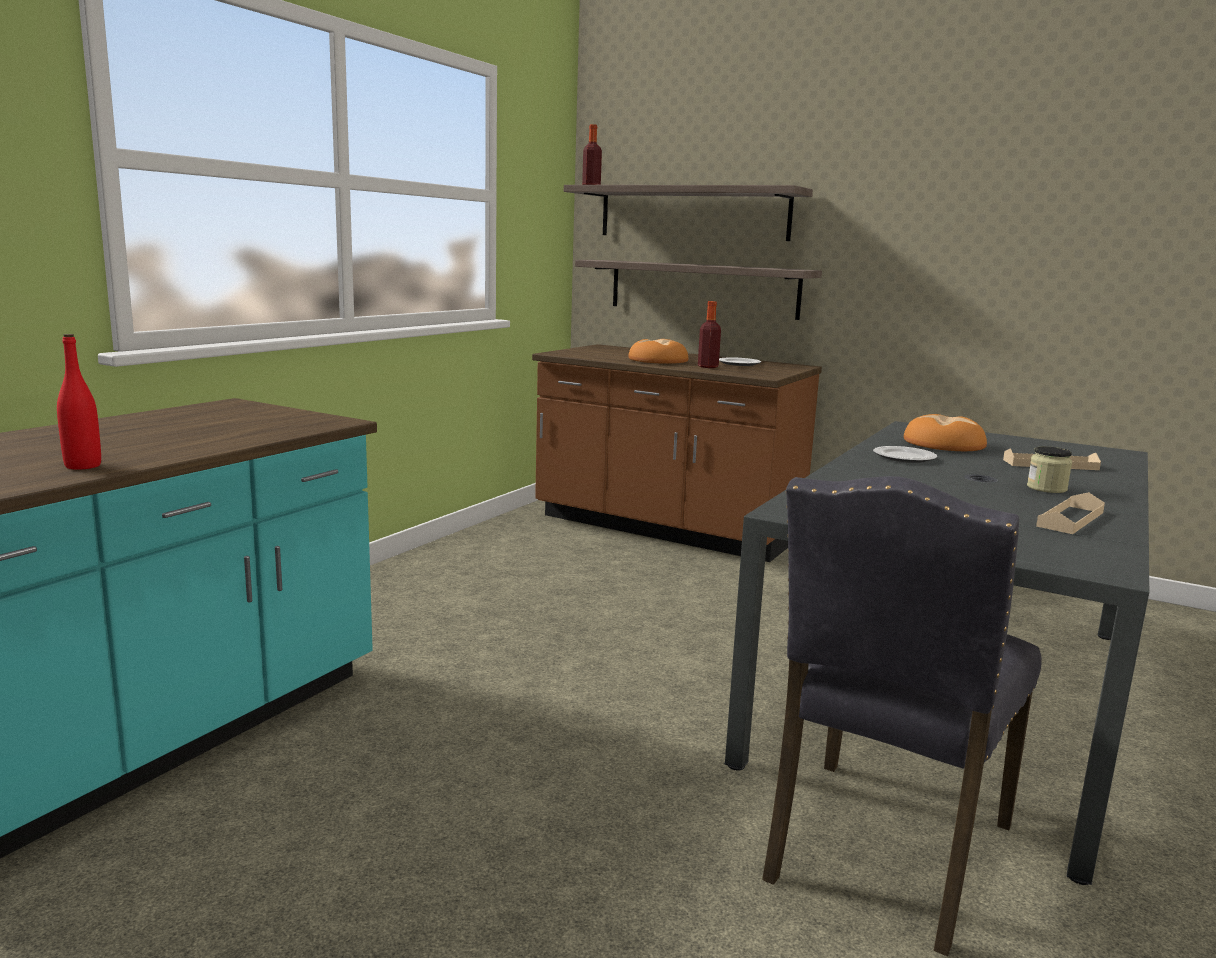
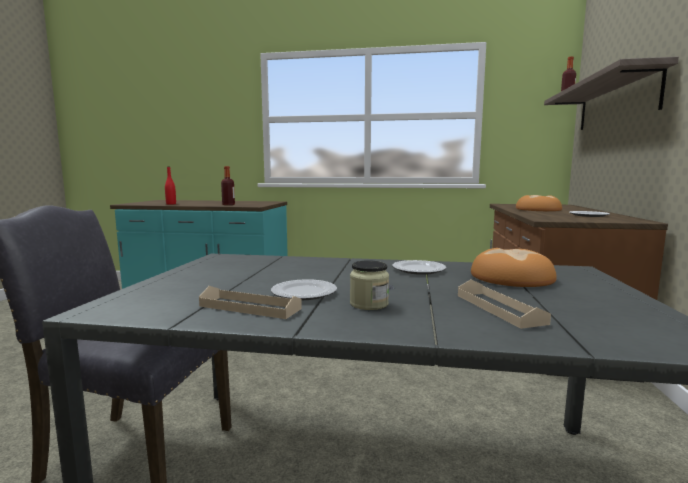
camera: 70 degrees right, 5 degrees down
shelf [575,260,822,320] -> none
bottle [698,301,721,368] -> bottle moved to [221,166,235,205]
none -> plate [271,279,337,300]

